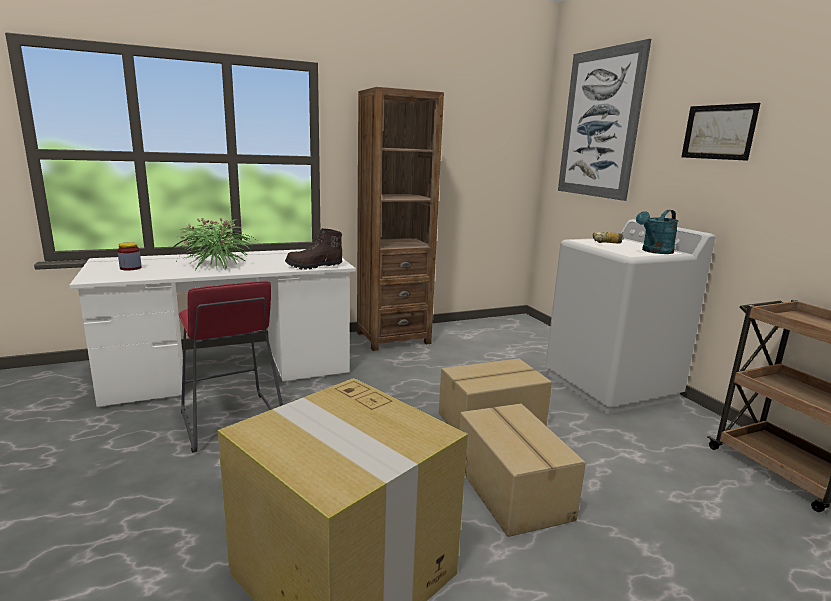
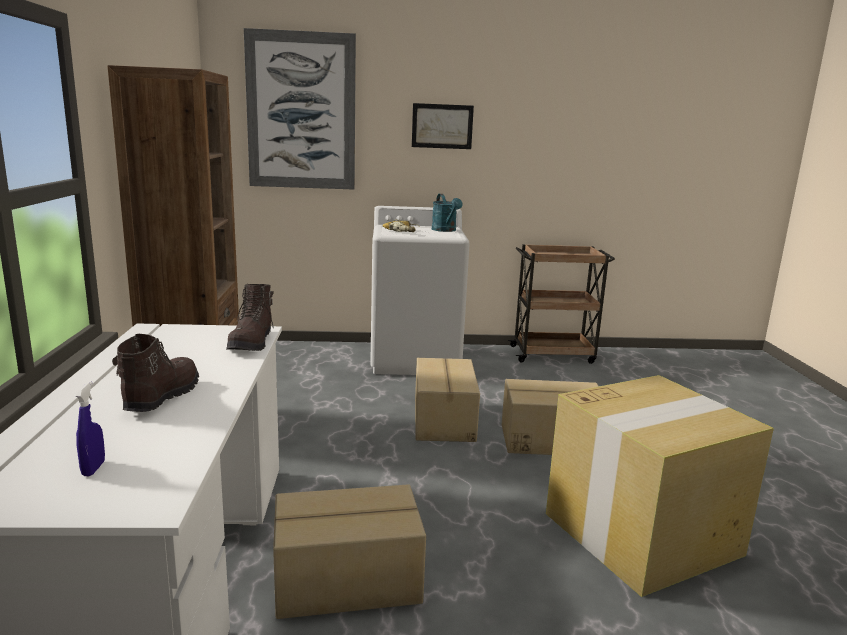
camera: 70 degrees left, 0 degrees up
jar [117,242,142,271] -> blue spray bottle [76,381,105,476]
potted plant [169,217,255,270] -> brown boot [112,334,199,412]
red stool [178,281,283,453] -> cardboard box [273,484,426,619]

